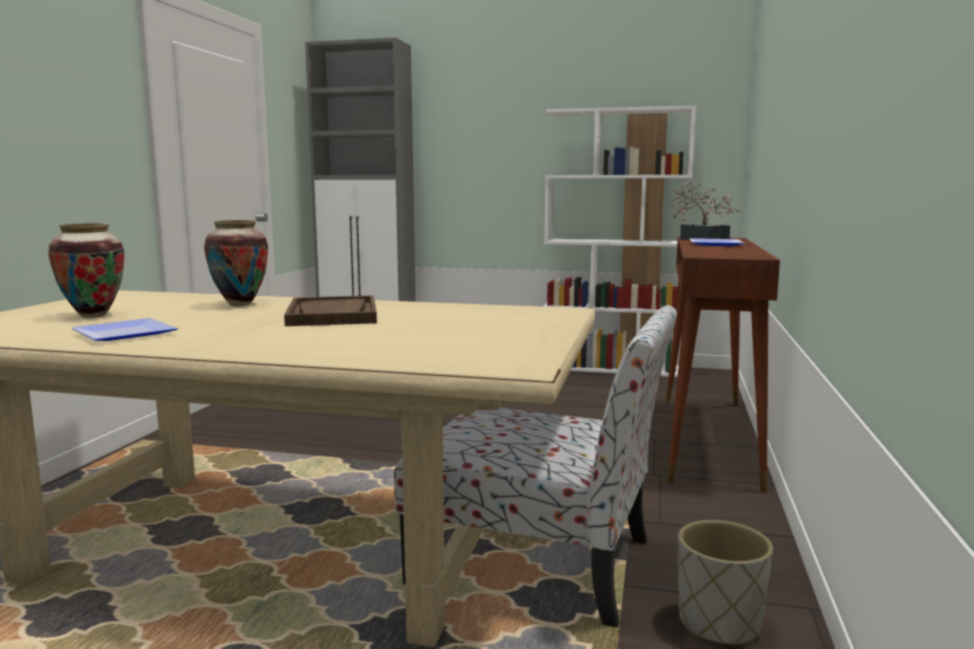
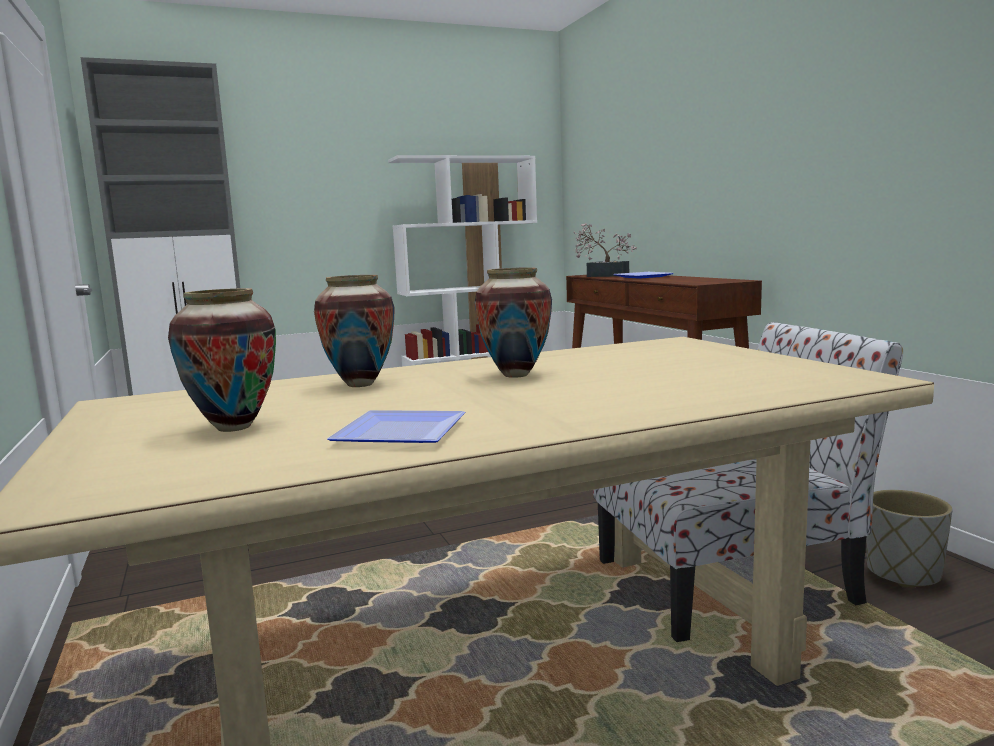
camera: 35 degrees left, 0 degrees up
brown tray [284,295,377,326] -> vase [475,267,552,378]

